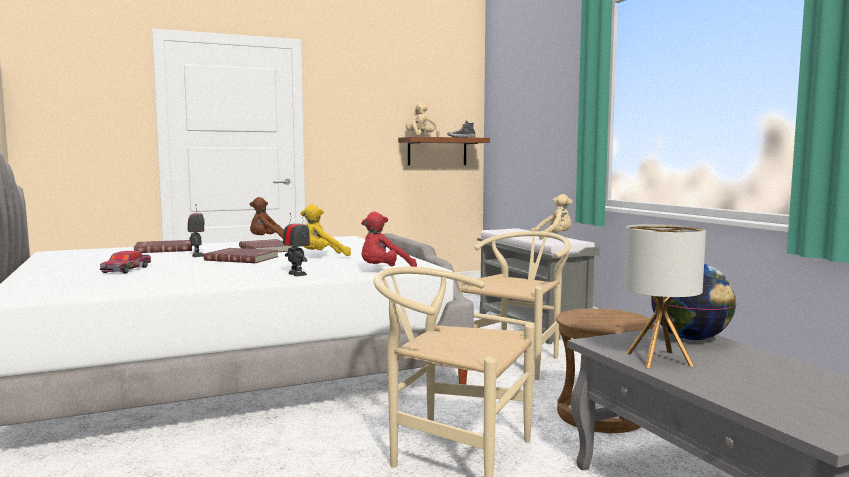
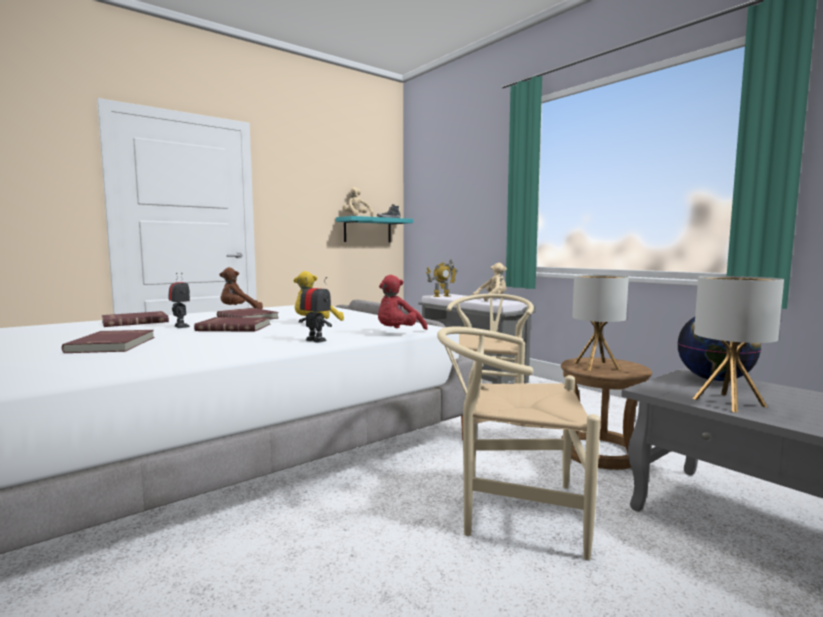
camera: 15 degrees left, 0 degrees up
toy car [100,251,151,273] -> red book [62,330,154,353]
brown shelf [398,137,490,166] -> turquoise shelf [336,216,413,242]
none -> toy robot [426,259,458,297]
none -> table lamp [572,275,629,371]

